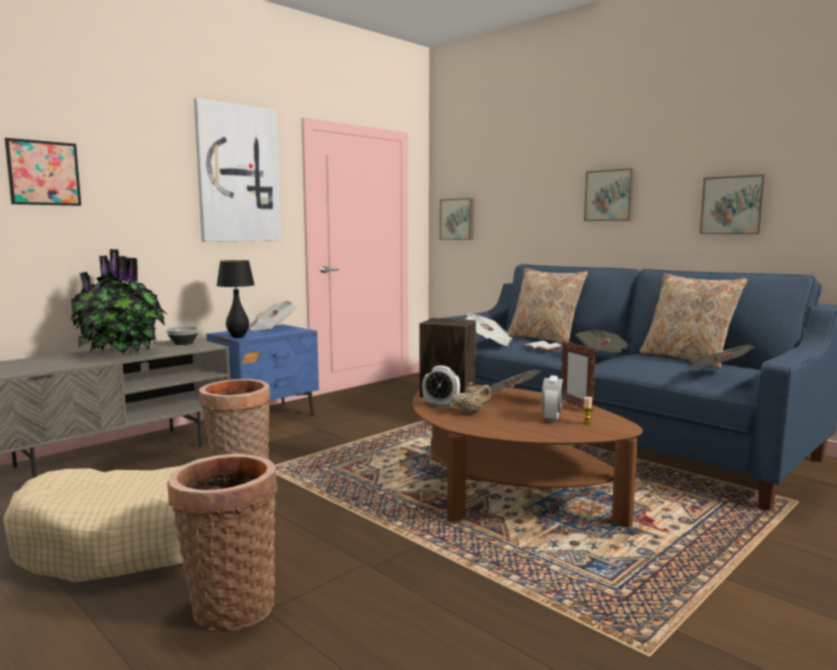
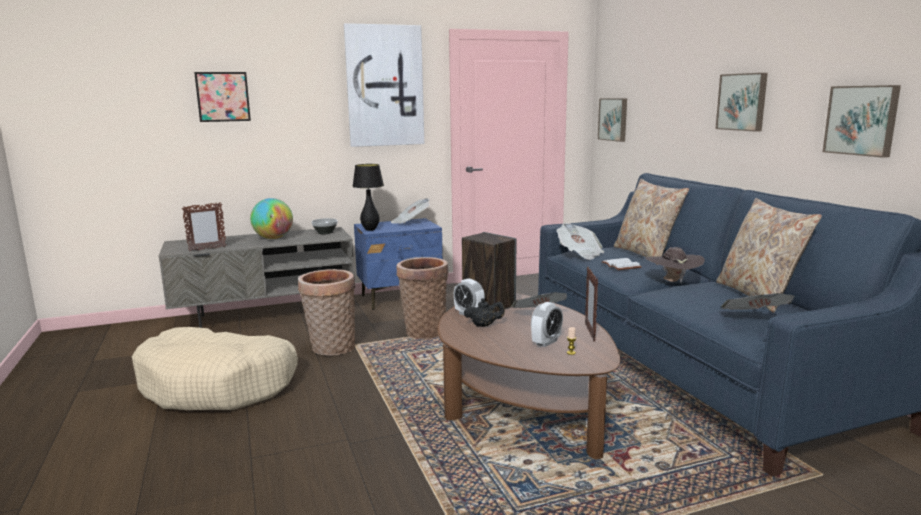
camera: 25 degrees right, 5 degrees up
potted plant [71,249,168,354] -> globe [250,198,293,239]
basket [167,454,278,631] -> basket moved to [397,257,448,339]
beige teapot [452,382,492,414] -> black teapot [464,298,505,327]
newspaper [575,330,629,353] -> brown hat [645,247,705,283]
none -> picture frame [182,202,226,251]

